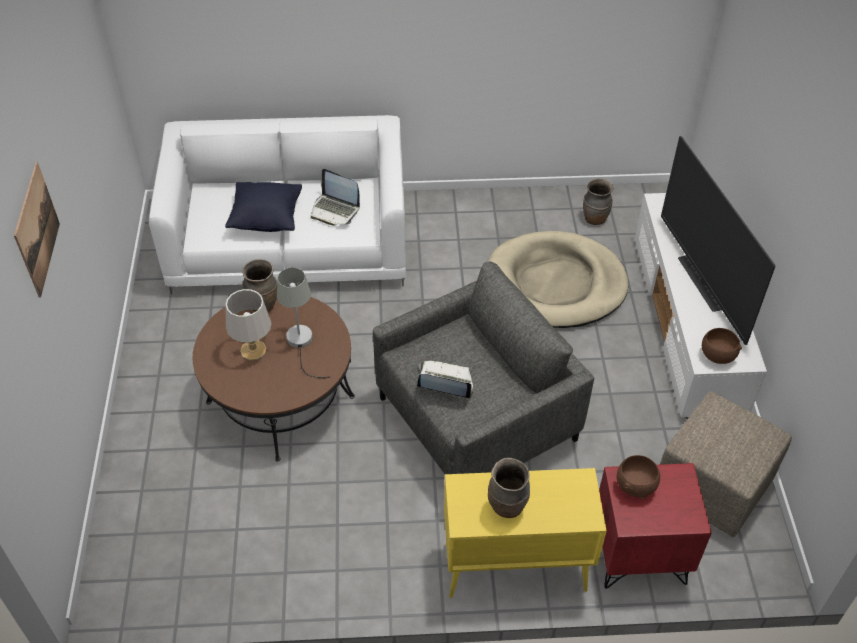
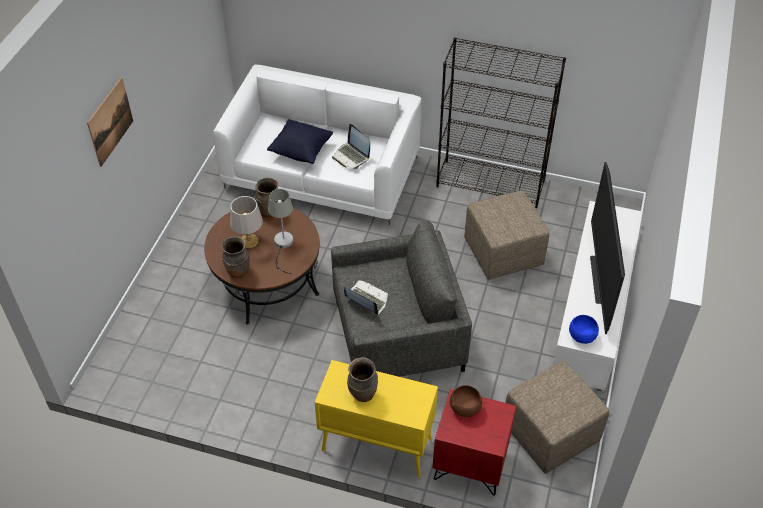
camera: 20 degrees right, 0 degrees up
beige dog bed [488,231,628,328] -> beige ottoman [464,191,549,280]
brown vase [583,178,613,225] -> brown vase moved to [222,236,250,278]
brown bowl [702,328,742,364] -> blue bowl [569,315,599,344]
none -> black bookcase [436,37,566,208]

